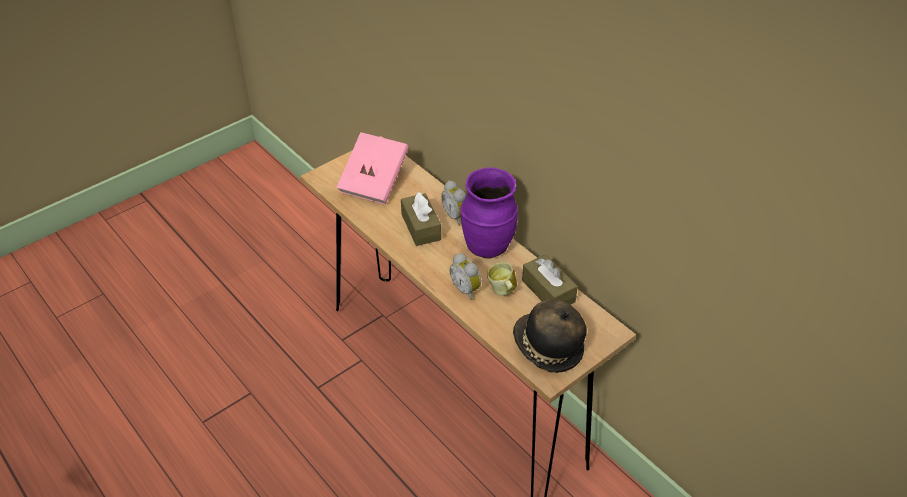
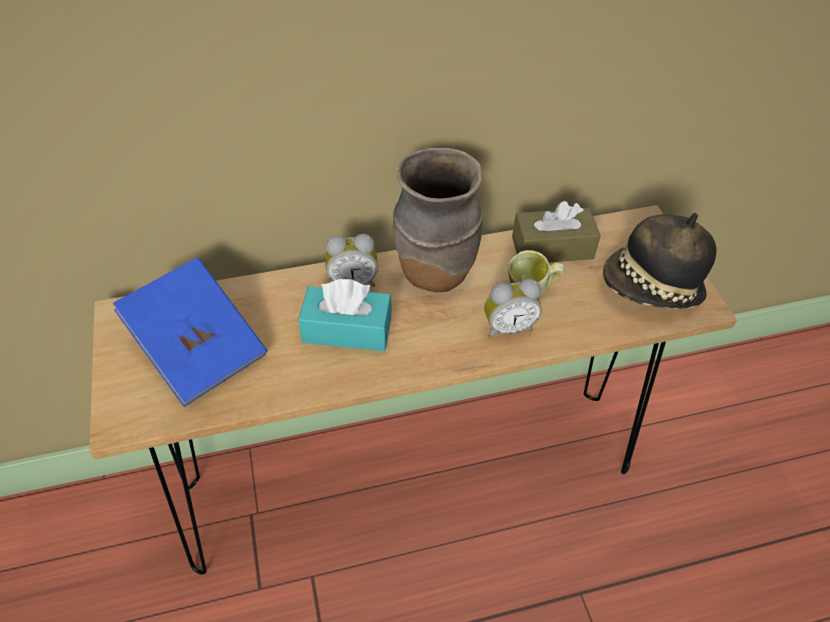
camera: 65 degrees left, 5 degrees up
pink book [336,132,409,205] -> blue book [113,258,268,407]
brown tissue box [401,192,441,246] -> turquoise tissue box [298,279,392,351]
purple vase [460,167,518,258] -> brown vase [393,148,483,292]

